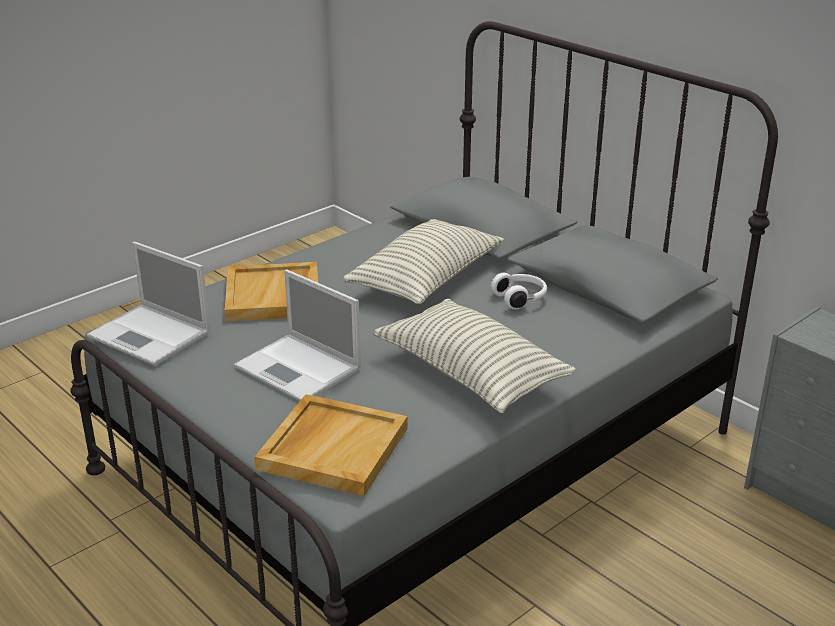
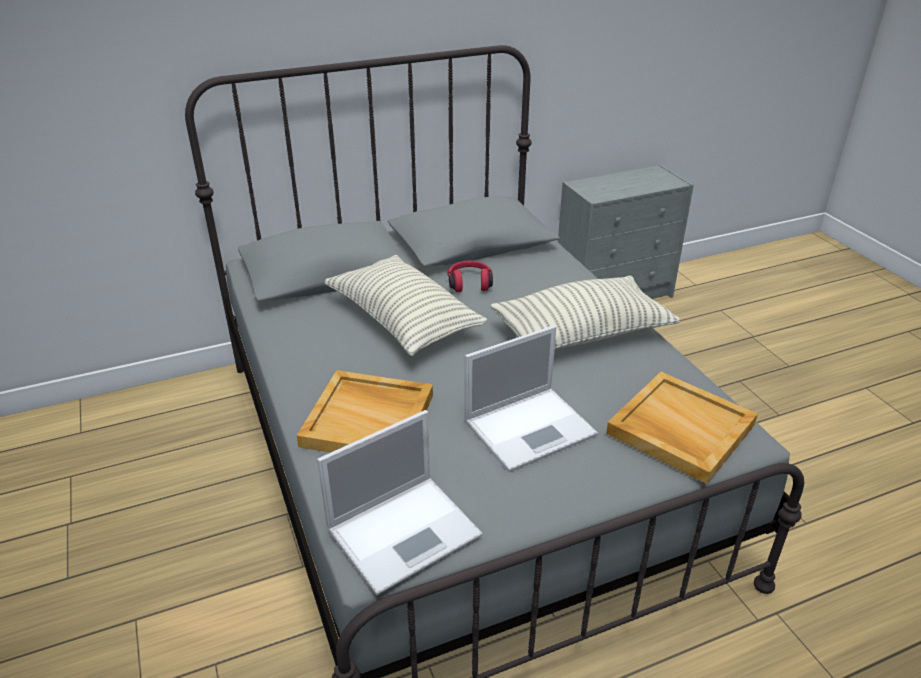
camera: 70 degrees left, 5 degrees up
white headphones [491,273,547,309] -> red headphones [447,261,493,292]

